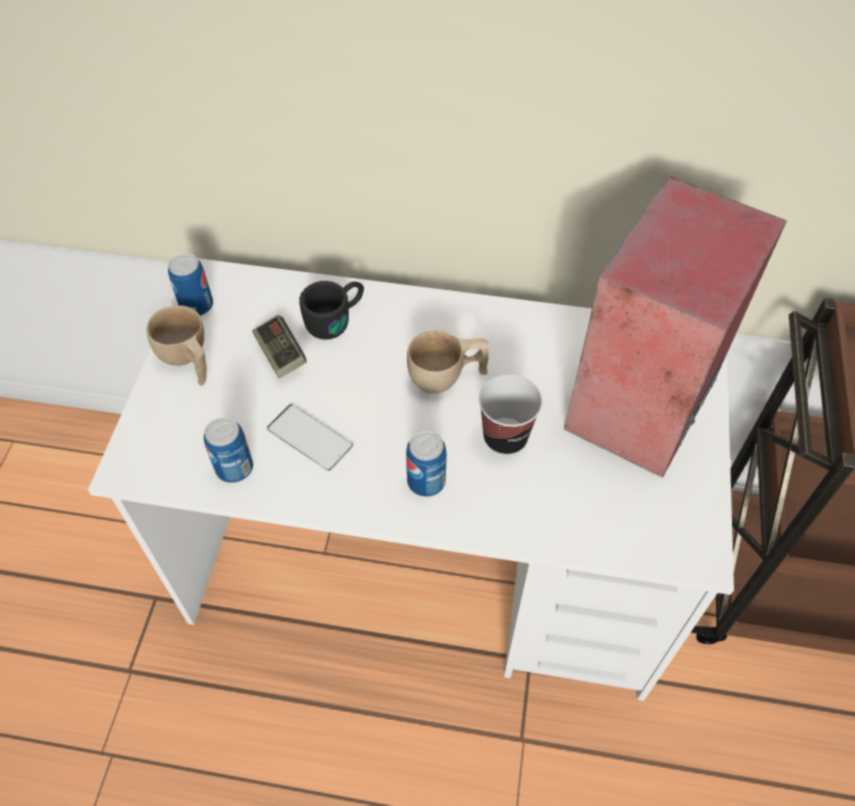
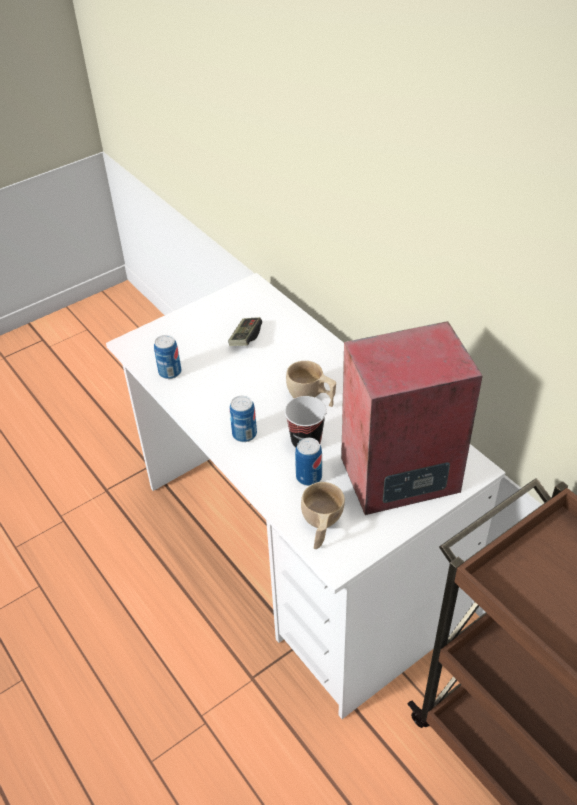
camera: 45 degrees right, 10 degrees down
beige cup [146,305,206,386] -> beige cup moved to [301,482,345,549]
can [168,253,213,316] -> can moved to [295,438,322,486]
phone [267,404,353,471] -> none
black mug [299,281,364,340] -> none

